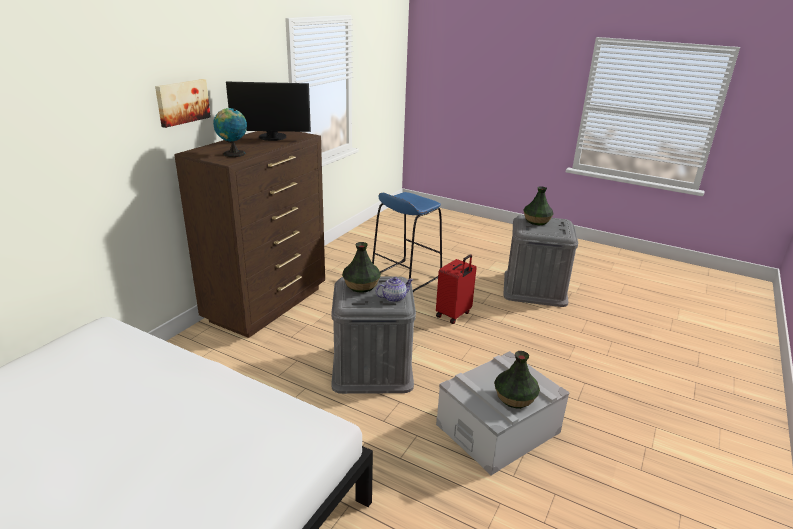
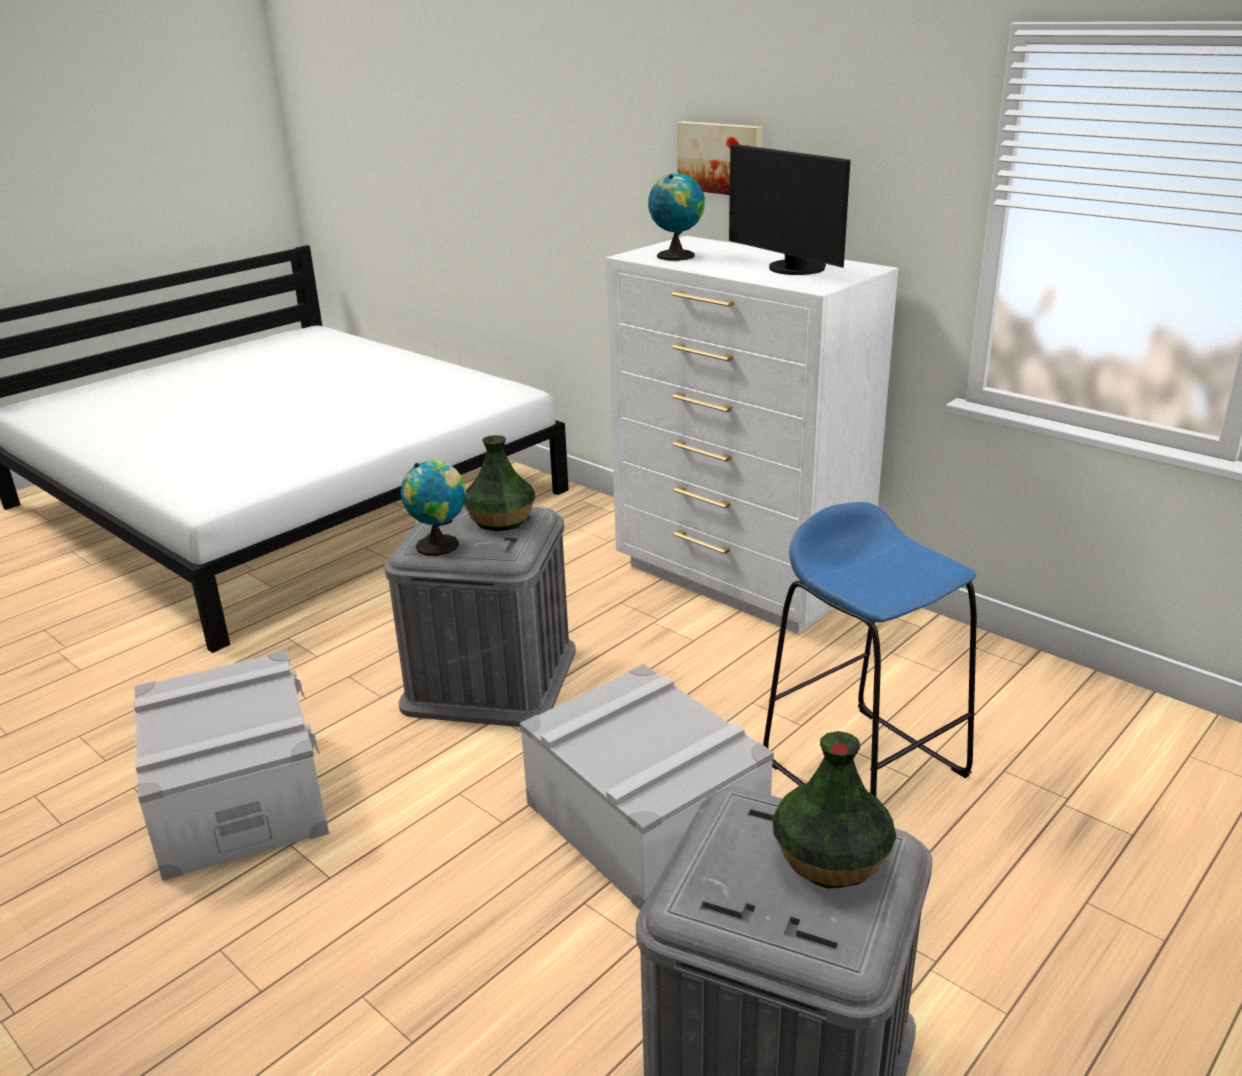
camera: 105 degrees right, 0 degrees up
brown dresser [174,131,325,338] -> white dresser [606,236,898,634]
monitor [226,82,311,141] -> monitor turned 45 degrees counterclockwise [729,144,851,275]
teapot [376,277,413,302] -> globe [401,460,467,556]
red suitcase [436,254,477,324] -> grey storage box [520,664,774,910]
vase [494,351,540,409] -> none

